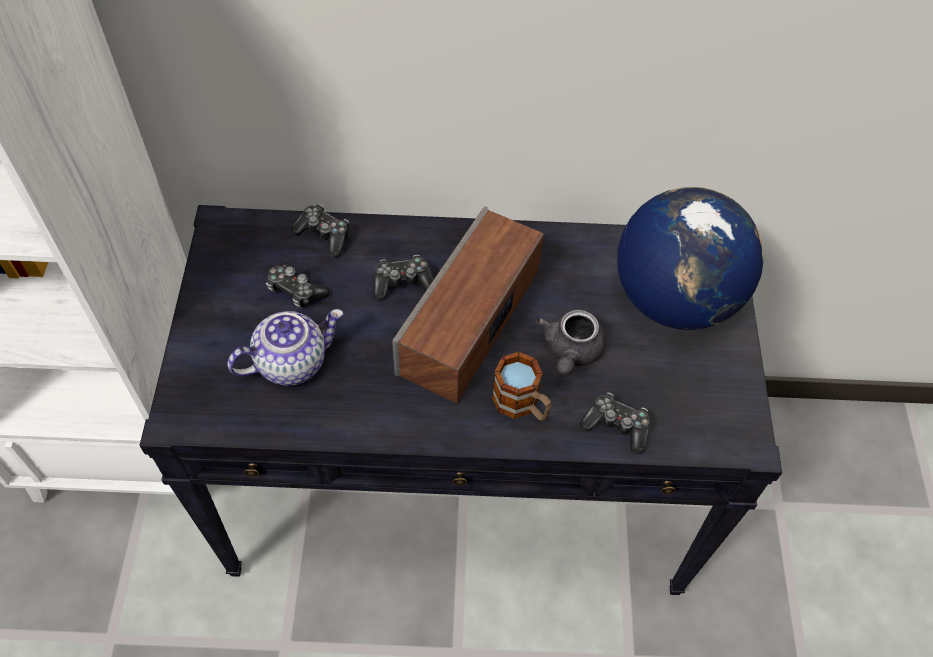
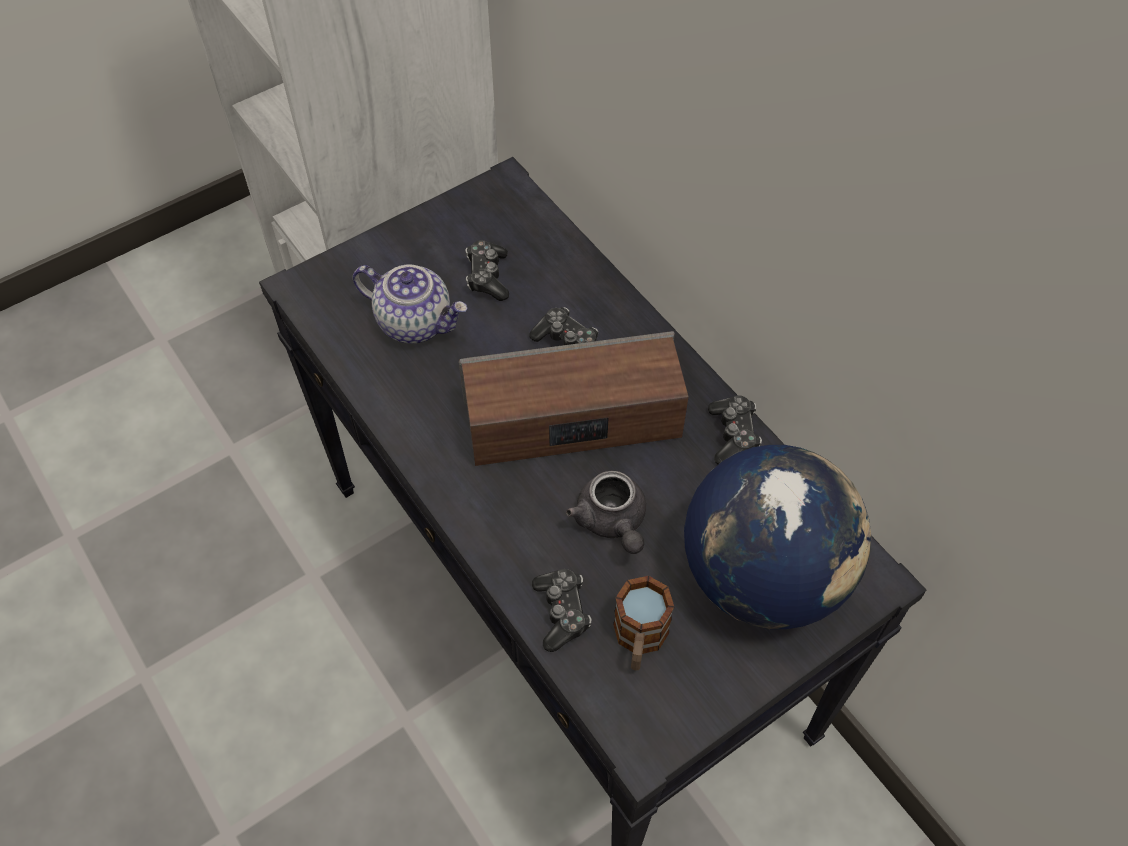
camera: 55 degrees right, 0 degrees up
game controller [291,204,349,258] -> game controller moved to [708,395,762,464]
mug [492,352,552,421] -> mug moved to [613,576,674,670]
grey teapot [536,310,606,376] -> grey teapot turned 90 degrees counterclockwise [566,471,646,554]

